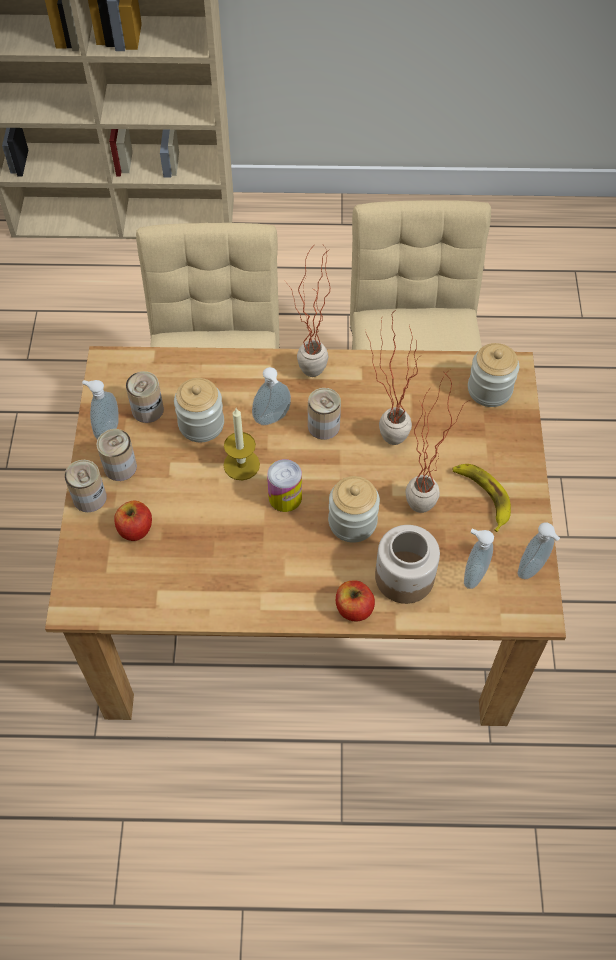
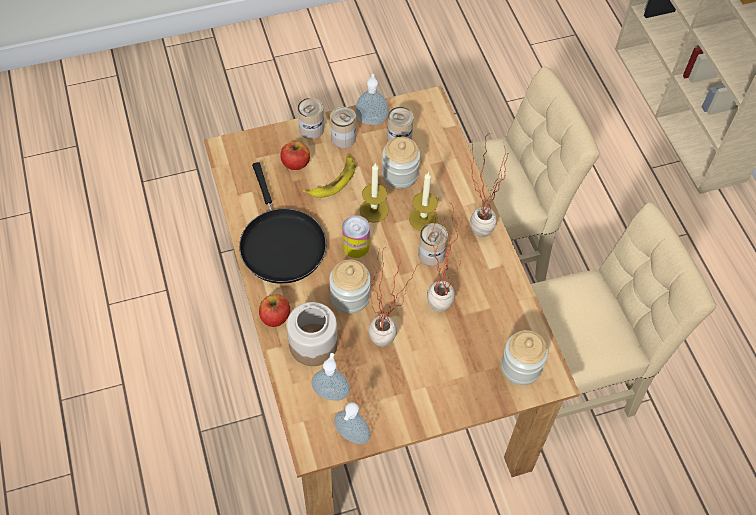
camera: 70 degrees right, 0 degrees up
soap dispenser [252,367,291,425] -> candle [409,172,438,231]
banana [452,464,511,532] -> banana moved to [303,155,356,198]
none -> black frying pan [239,162,326,284]

